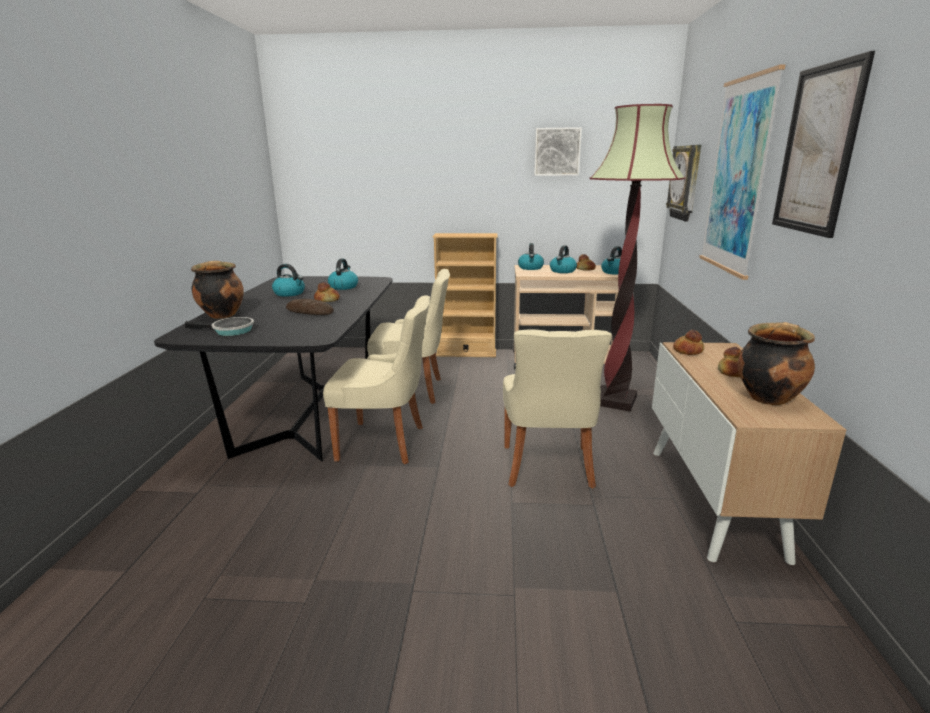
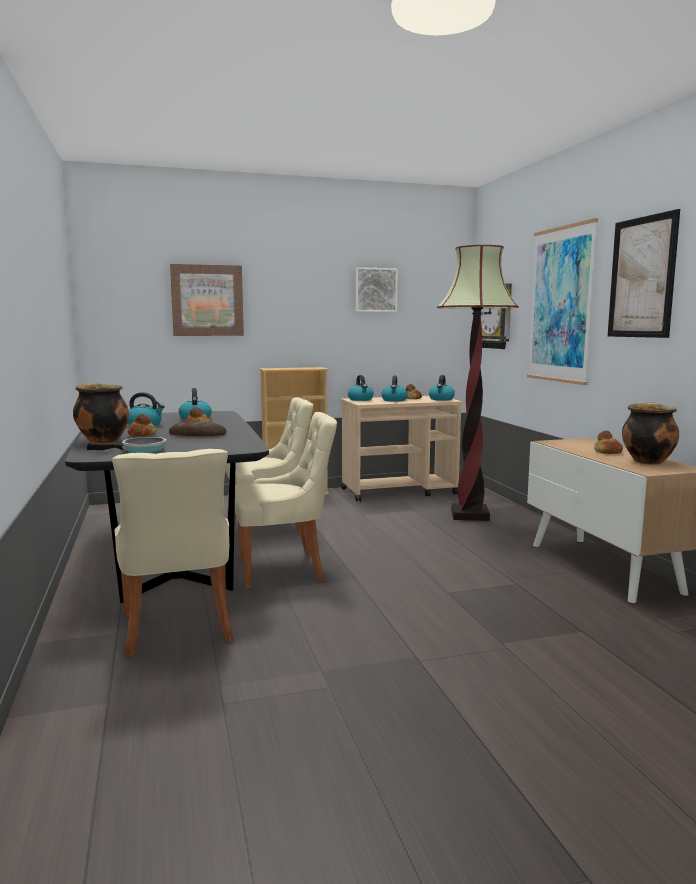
camera: 20 degrees left, 10 degrees down
beige chair [503,329,612,489] -> beige chair moved to [112,449,234,657]
bread [673,330,704,355] -> bread moved to [128,414,156,437]
none -> picture [170,264,244,336]

